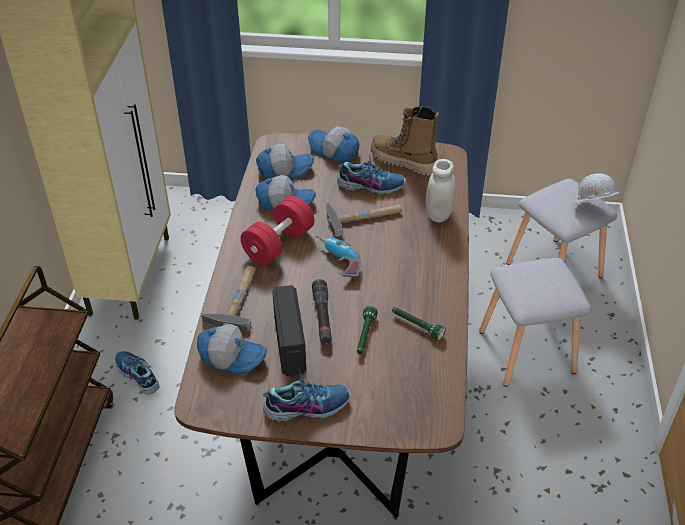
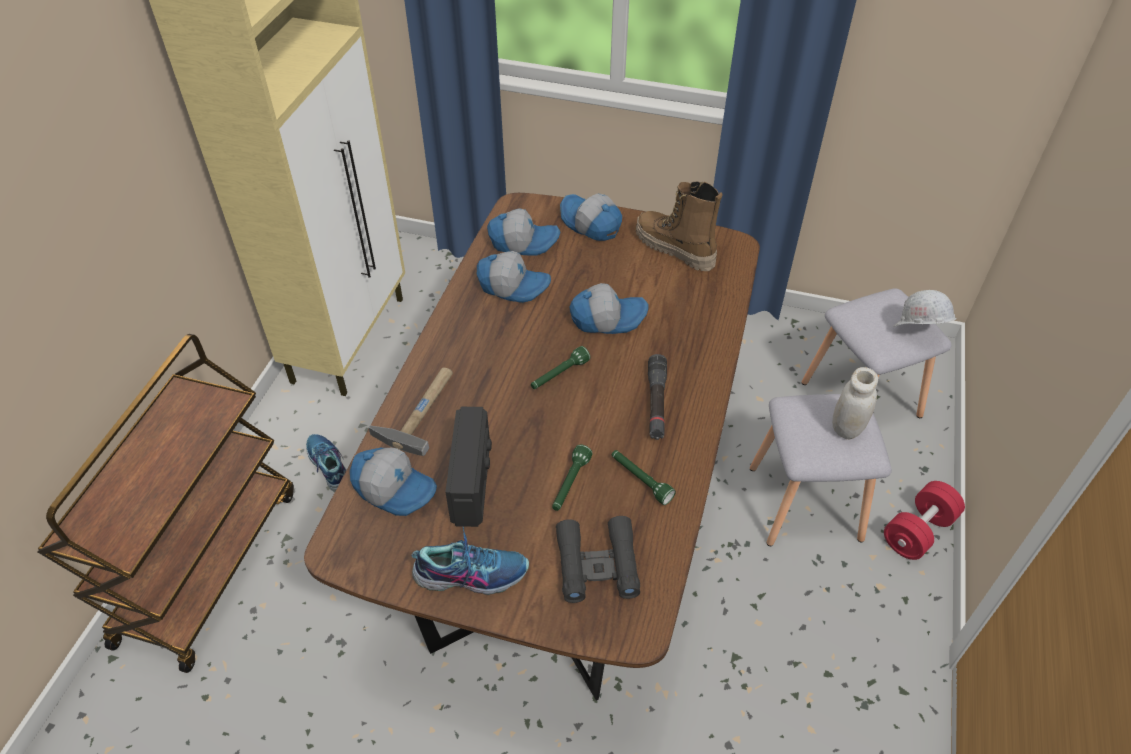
camera: 10 degrees right, 5 degrees up
red dumbbell [240,196,315,265] -> red dumbbell moved to [884,481,965,560]
black flashlight [312,279,332,346] -> black flashlight moved to [648,354,667,440]
power drill [316,235,361,277] -> green flashlight [531,346,590,389]
hammer [326,202,402,237] -> cap [570,283,649,334]
shoe [337,157,406,195] -> none
white jar [426,159,456,223] -> white jar moved to [832,367,878,439]
none -> black binoculars [556,516,640,603]

